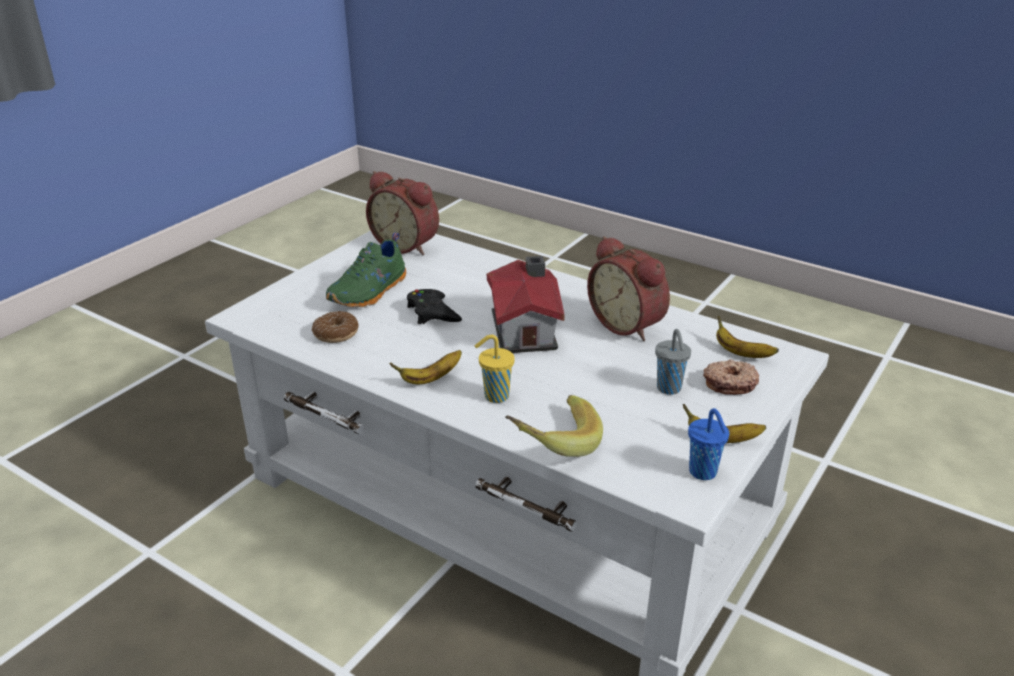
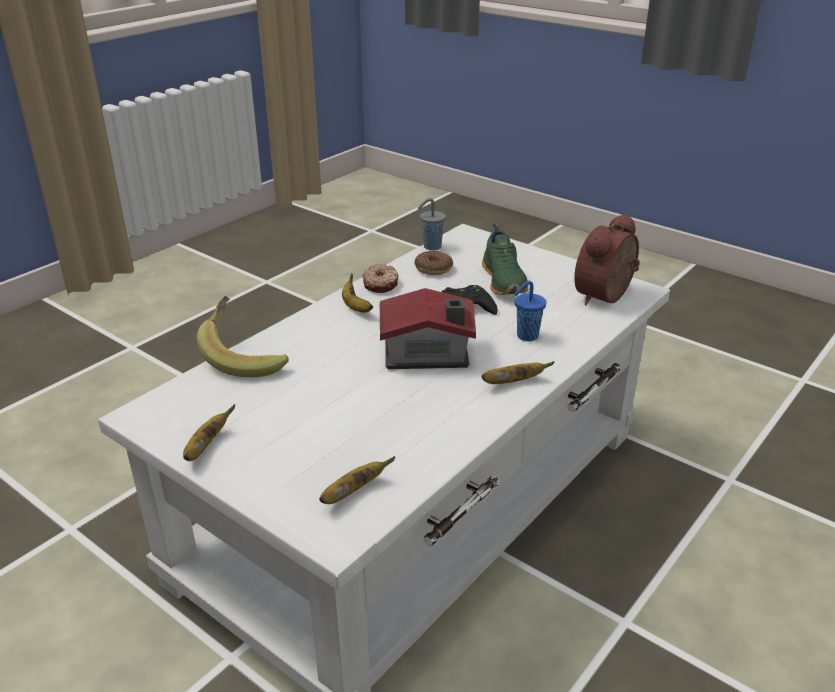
camera: 95 degrees right, 0 degrees up
green shoe [326,233,406,307] -> green shoe turned 135 degrees counterclockwise [482,224,528,295]
yellow cup [475,335,515,403] -> none
alarm clock [587,236,670,341] -> none
grey cup [655,329,691,395] -> grey cup moved to [418,198,446,250]
blue cup [688,408,729,480] -> blue cup moved to [515,281,546,341]
donut [703,359,759,395] -> donut moved to [362,264,399,293]
none -> banana [481,361,554,384]

